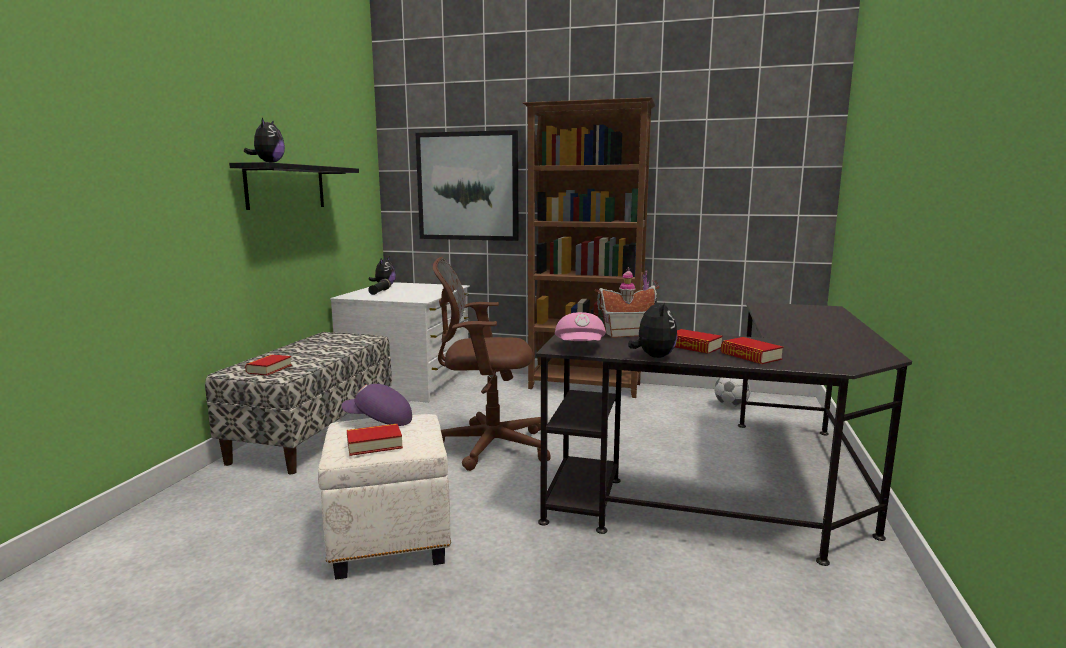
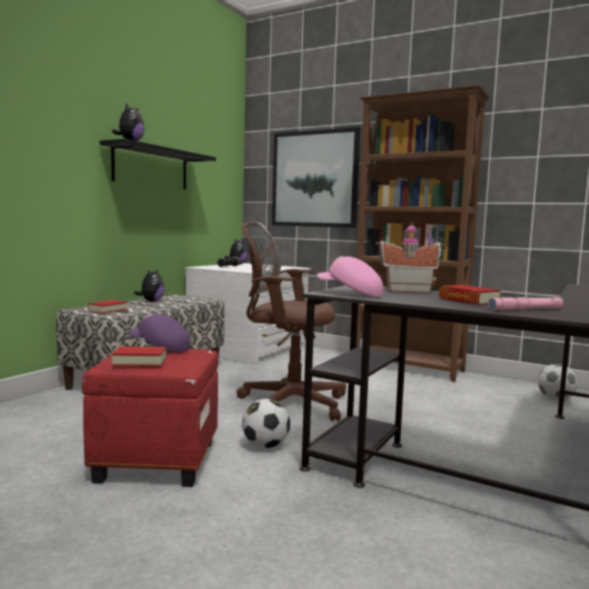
camera: 15 degrees right, 5 degrees down
white ottoman [318,414,451,580] -> red ottoman [82,349,218,487]
pink cap [555,312,606,341] -> pink cap turned 105 degrees clockwise [317,256,384,297]
plush toy [628,298,677,358] -> plush toy moved to [134,269,164,302]
book [721,337,783,364] -> pink flashlight [488,297,563,310]
none -> football [242,399,290,448]

